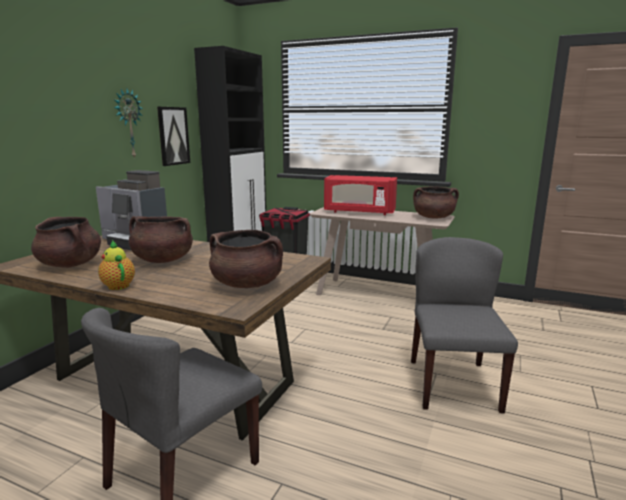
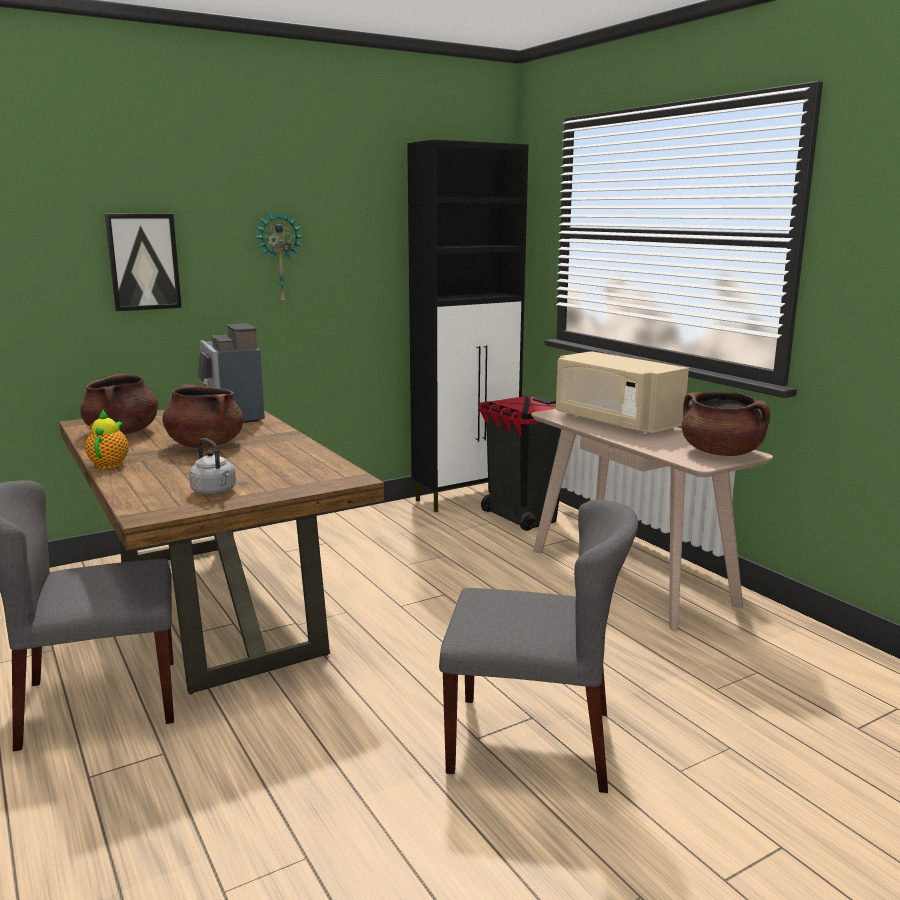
camera: 35 degrees right, 0 degrees up
picture [157,107,190,166] -> picture moved to [105,214,182,311]
brown cooking pot [209,230,283,288] -> grey kettle [189,438,236,495]
red microwave [324,175,397,215] -> beige microwave [556,351,689,434]
grey chair [411,237,518,413] -> grey chair turned 60 degrees clockwise [439,499,638,793]

